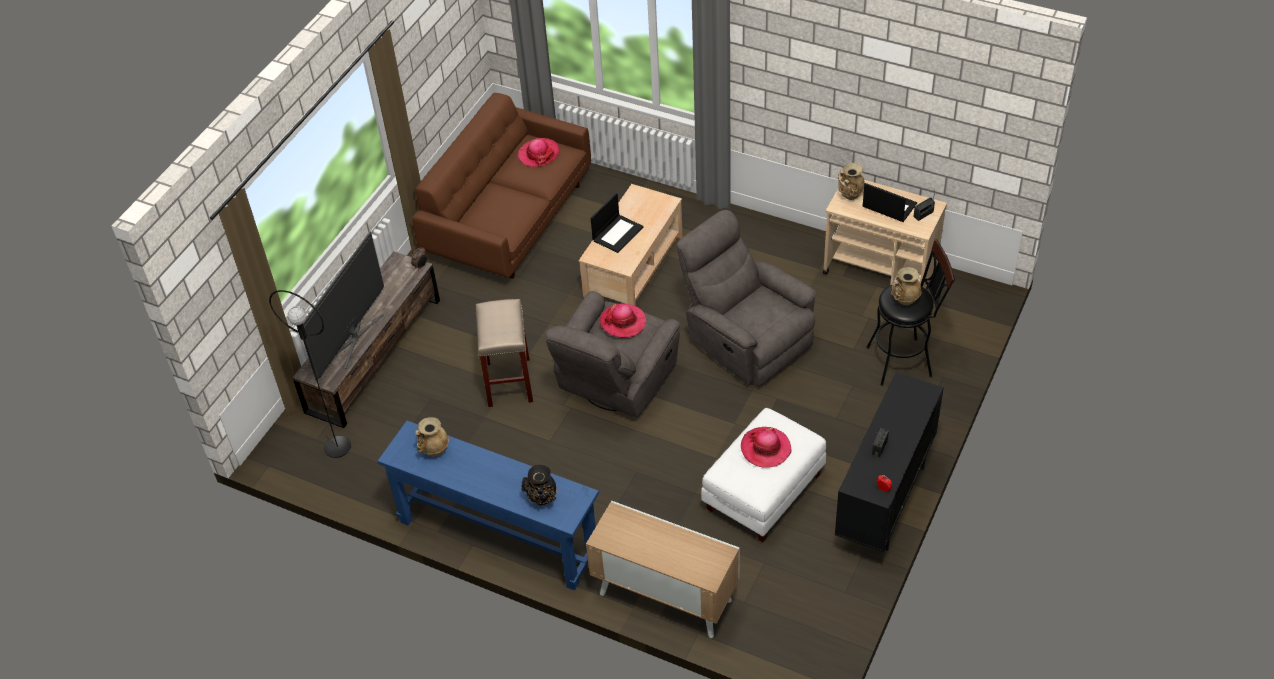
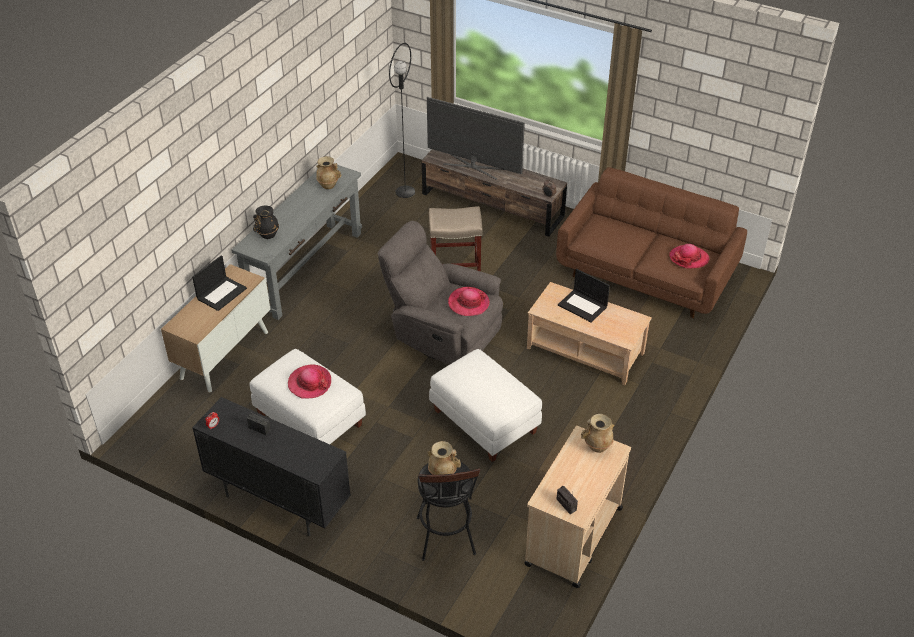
camera: 90 degrees right, 5 degrees down
blue console table [377,421,599,591] -> grey console table [232,163,362,320]
grey armchair [676,210,816,386] -> white ottoman [429,349,542,462]
laptop [863,183,917,222] -> laptop moved to [192,255,247,311]

